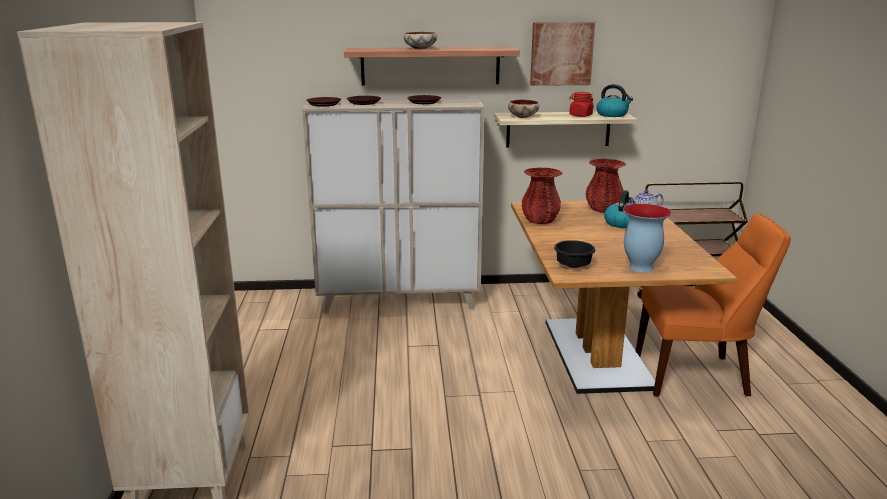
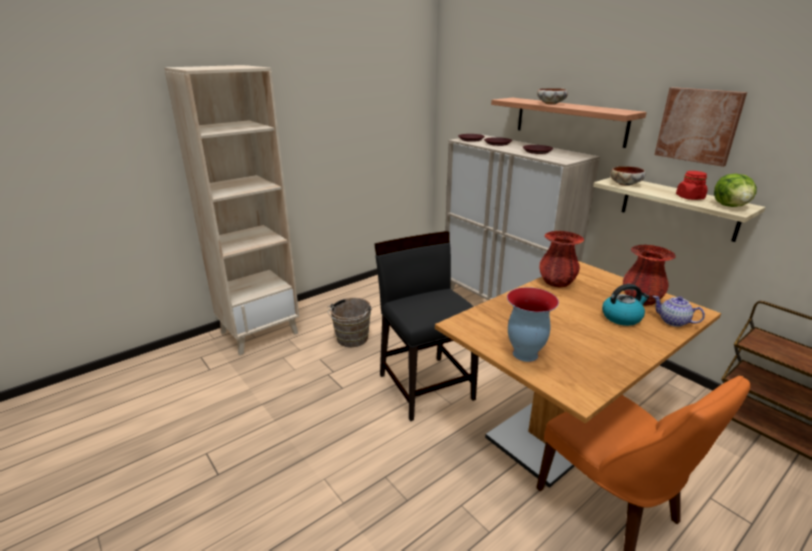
camera: 55 degrees right, 5 degrees up
black bowl [554,240,596,268] -> none
kettle [596,84,633,117] -> lettuce [714,173,757,207]
none -> brown bucket [328,297,372,347]
none -> black chair [374,231,479,421]

